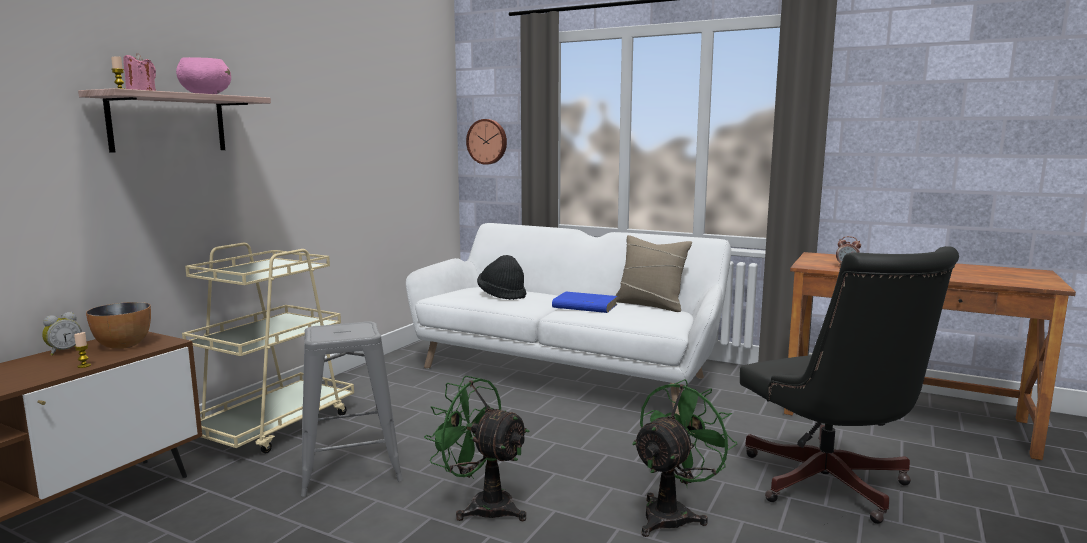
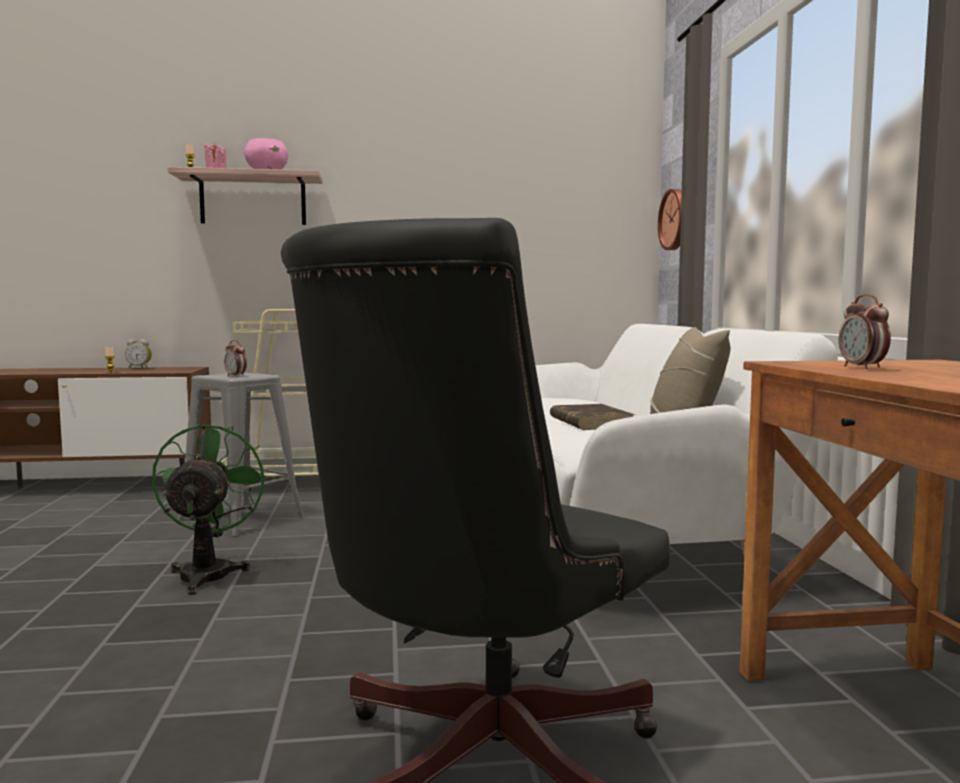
camera: 55 degrees right, 5 degrees down
bowl [86,302,151,349] -> none
black hat [477,255,526,300] -> none
blue book [552,292,617,313] -> brown book [550,404,635,430]
green fan [632,379,737,537] -> none
none -> alarm clock [224,340,247,377]

